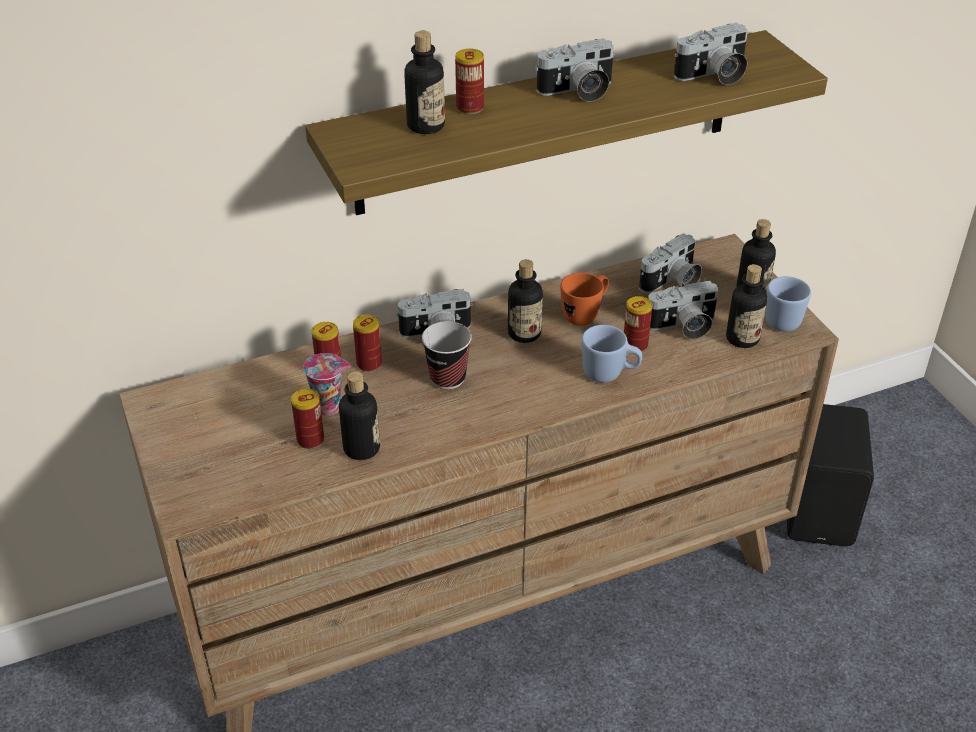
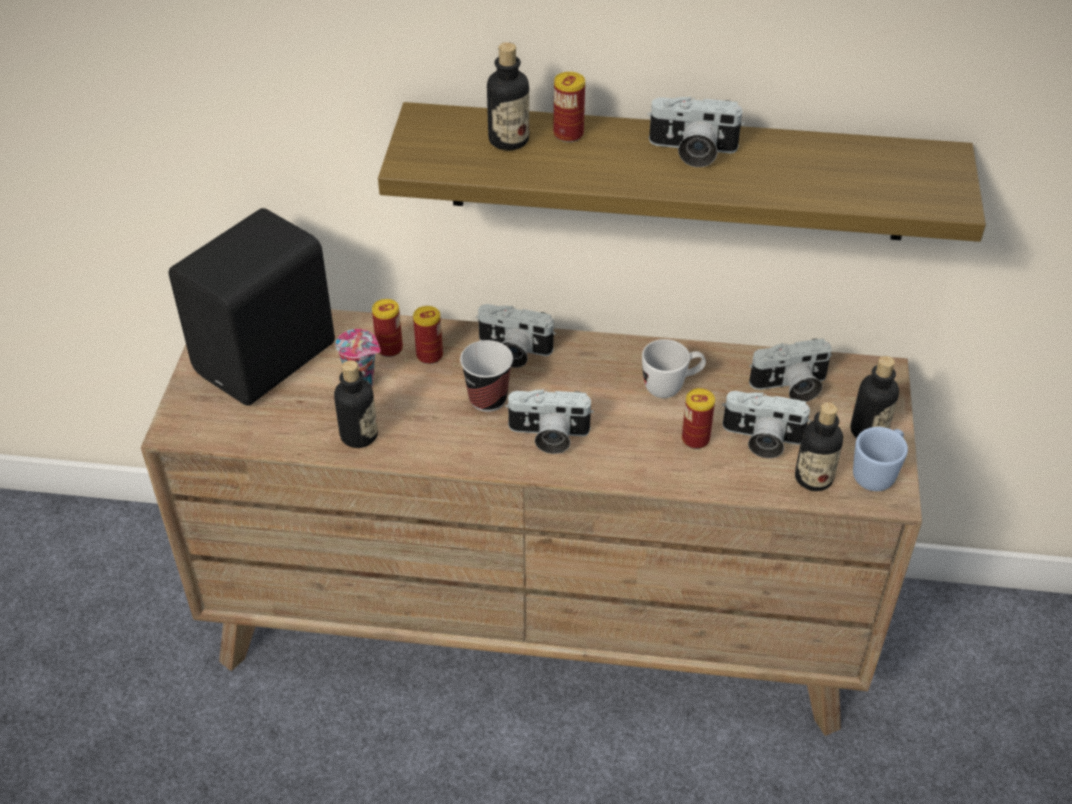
camera: 30 degrees right, 5 degrees up
can [291,389,324,449] -> none
bottle [508,259,543,343] -> none
orange mug [560,272,609,326] -> white mug [642,339,706,398]
blue mug [581,325,642,383] -> none
camera [674,23,748,85] -> camera moved to [505,389,594,454]
black speaker [787,404,874,546] -> black speaker moved to [169,208,335,406]

